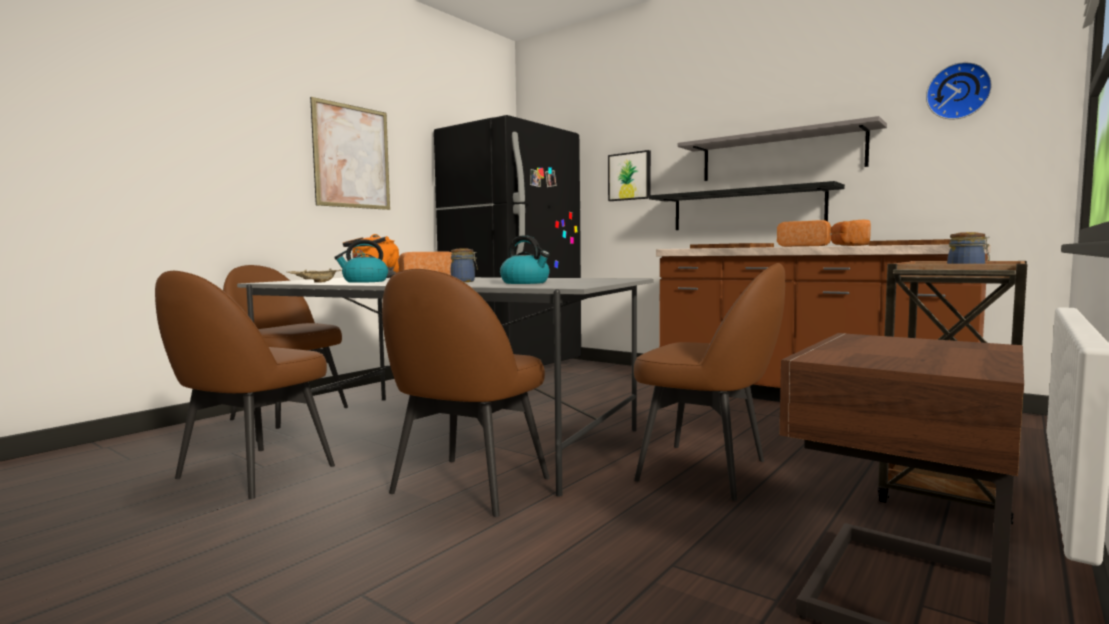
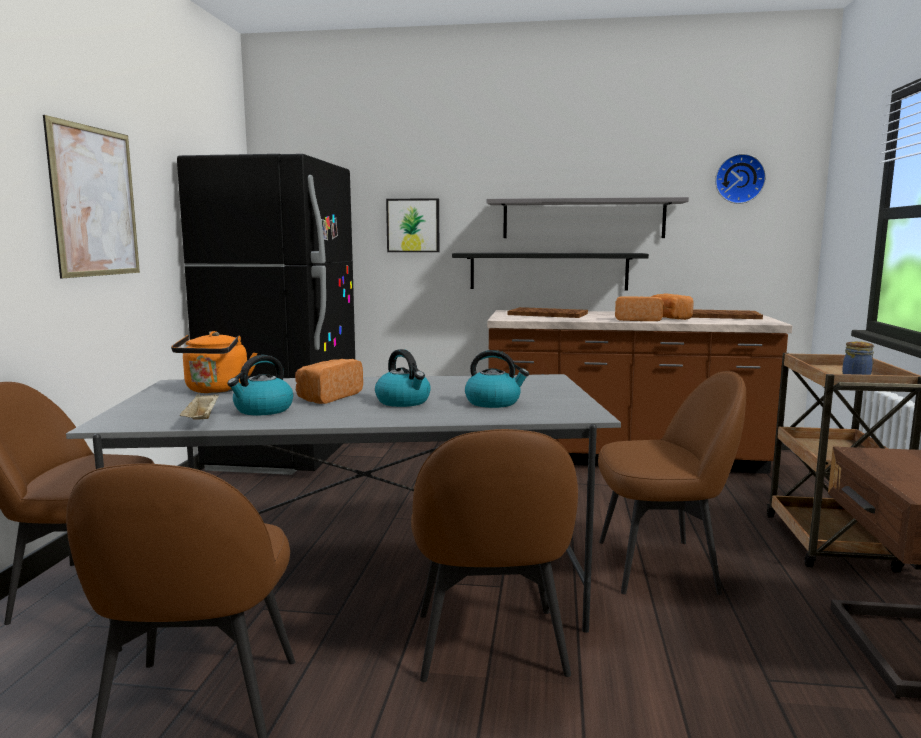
camera: 30 degrees left, 5 degrees up
jar [451,249,478,282] -> kettle [375,349,431,407]

